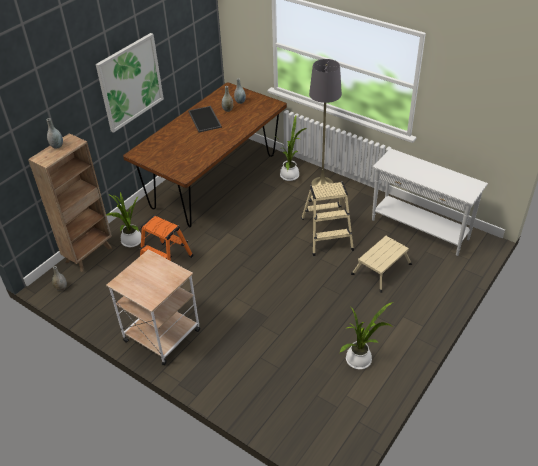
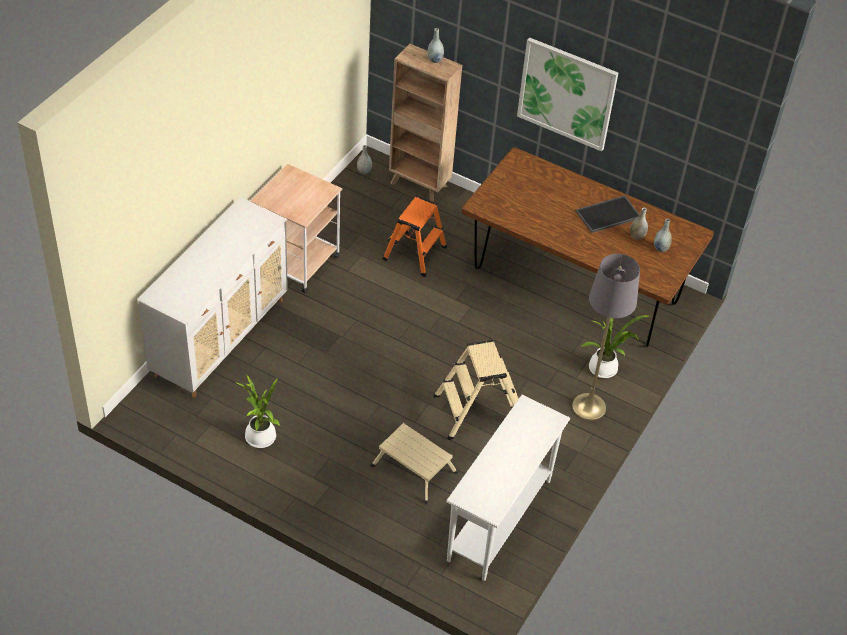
camera: 80 degrees right, 5 degrees up
potted plant [106,192,141,247] -> none
none -> white cabinet [137,197,288,397]

